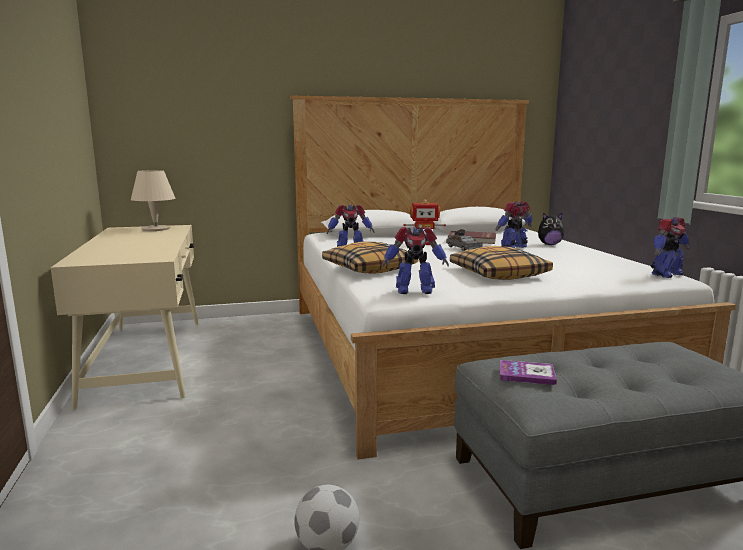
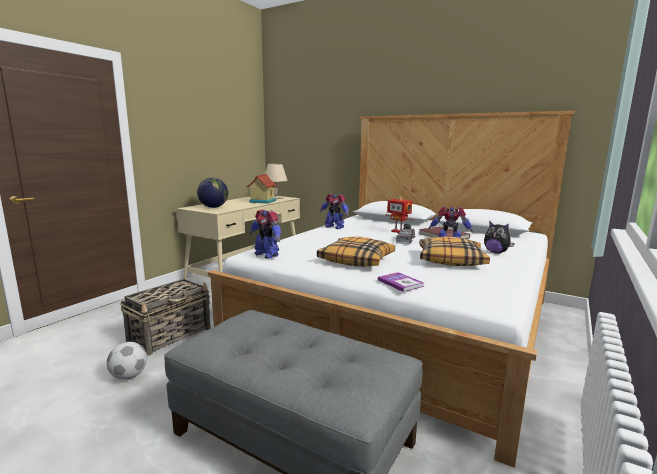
camera: 45 degrees right, 0 degrees up
pillow [322,242,419,273] -> pillow moved to [420,237,490,266]
book [500,360,557,385] -> book moved to [378,272,424,292]
toy robot [651,217,690,278] -> none
none -> basket [120,279,211,355]
none -> globe [197,178,228,208]
none -> toy house [246,174,278,204]

